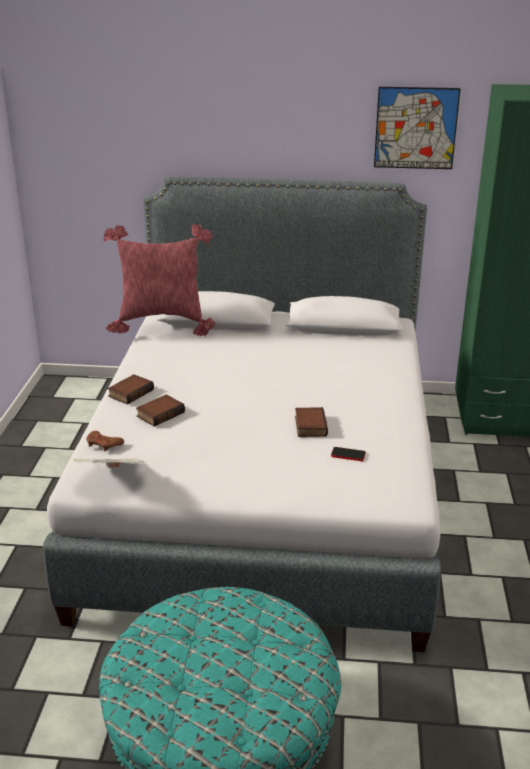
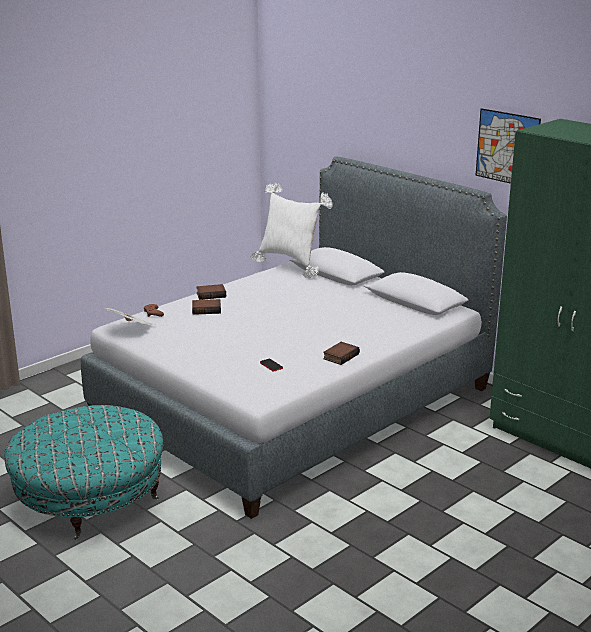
camera: 40 degrees right, 5 degrees down
red pillow [103,224,215,336] -> white pillow [250,183,333,279]
book [295,407,328,437] -> book moved to [323,342,360,365]

